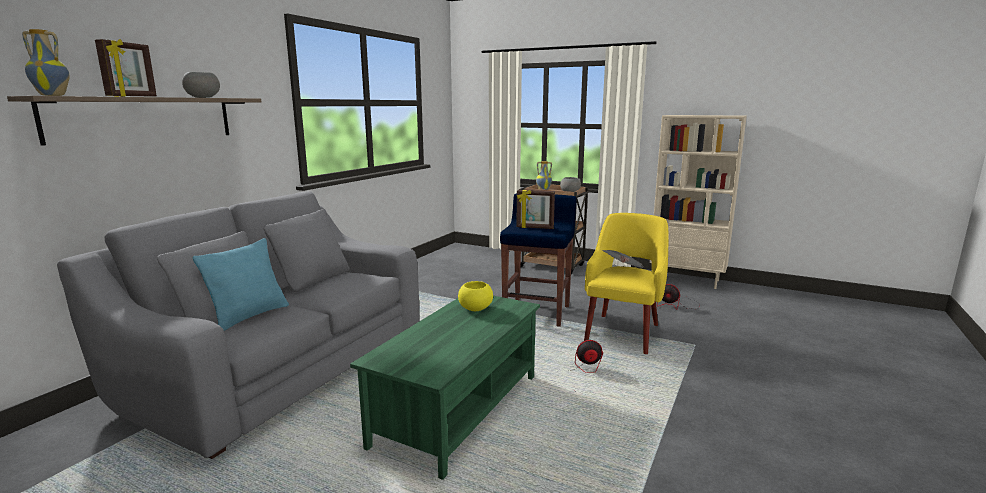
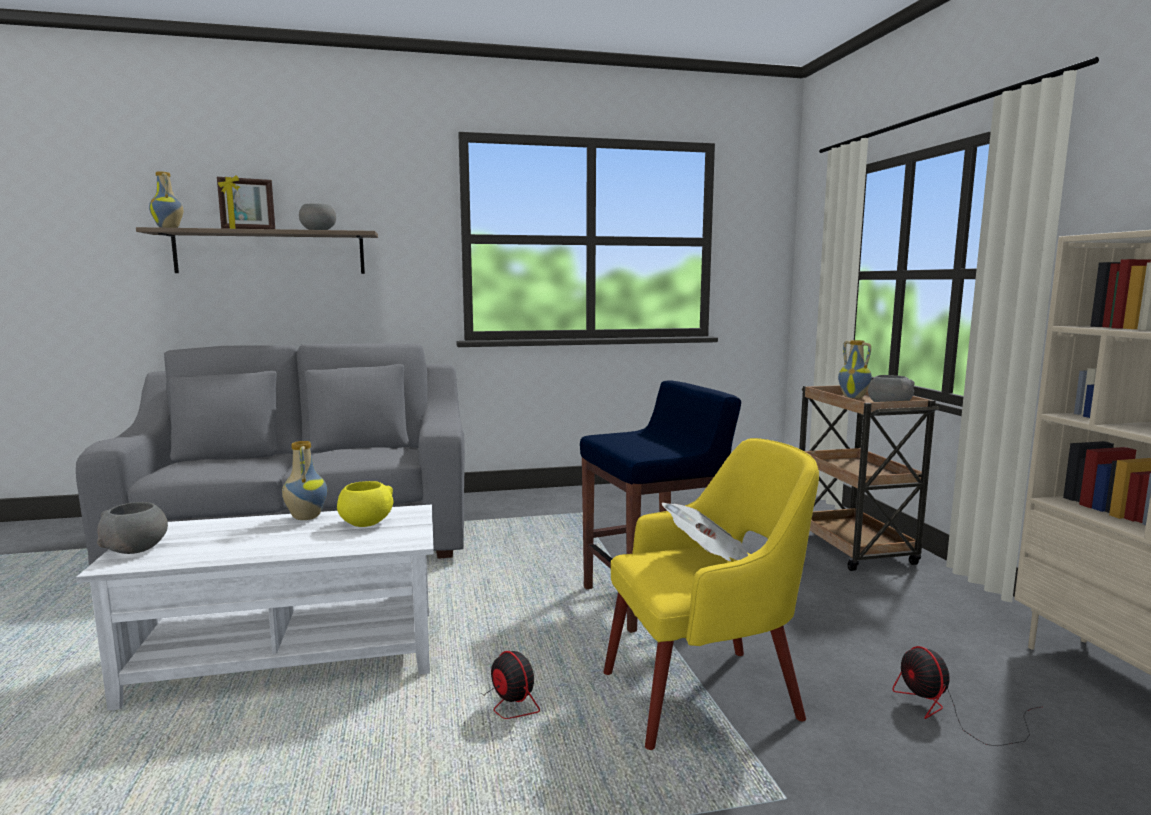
camera: 50 degrees right, 5 degrees down
turquoise pillow [193,238,289,331] -> none
green coffee table [350,296,540,480] -> white coffee table [76,504,434,711]
picture frame [516,190,555,229] -> none
none -> grey bowl [97,502,168,554]
none -> vase [282,441,327,520]

